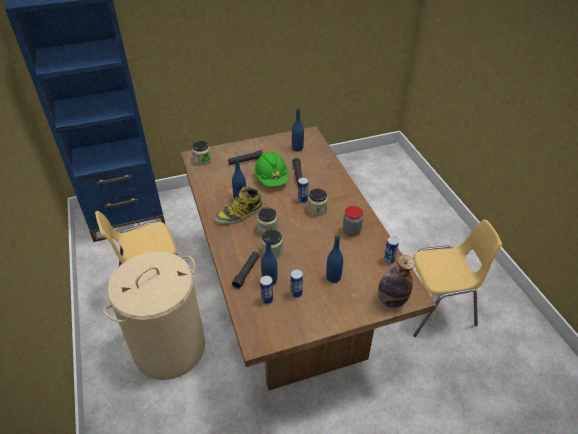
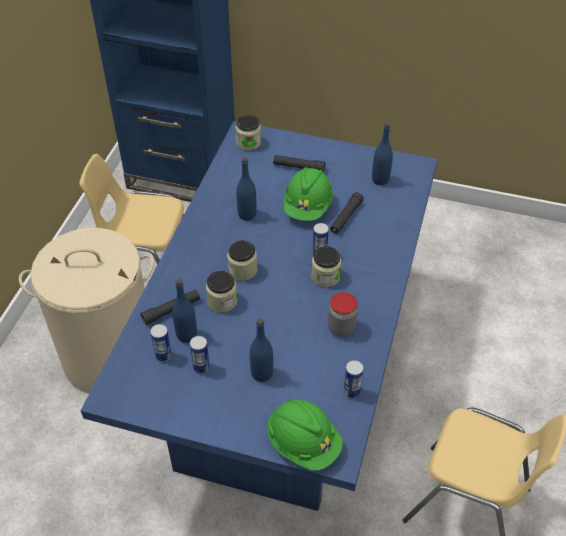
camera: 35 degrees right, 5 degrees up
brown dining table [181,126,436,390] -> blue dining table [80,121,438,511]
boot [214,186,263,225] -> none
bottle [378,255,415,308] -> green hard hat [267,400,343,471]

